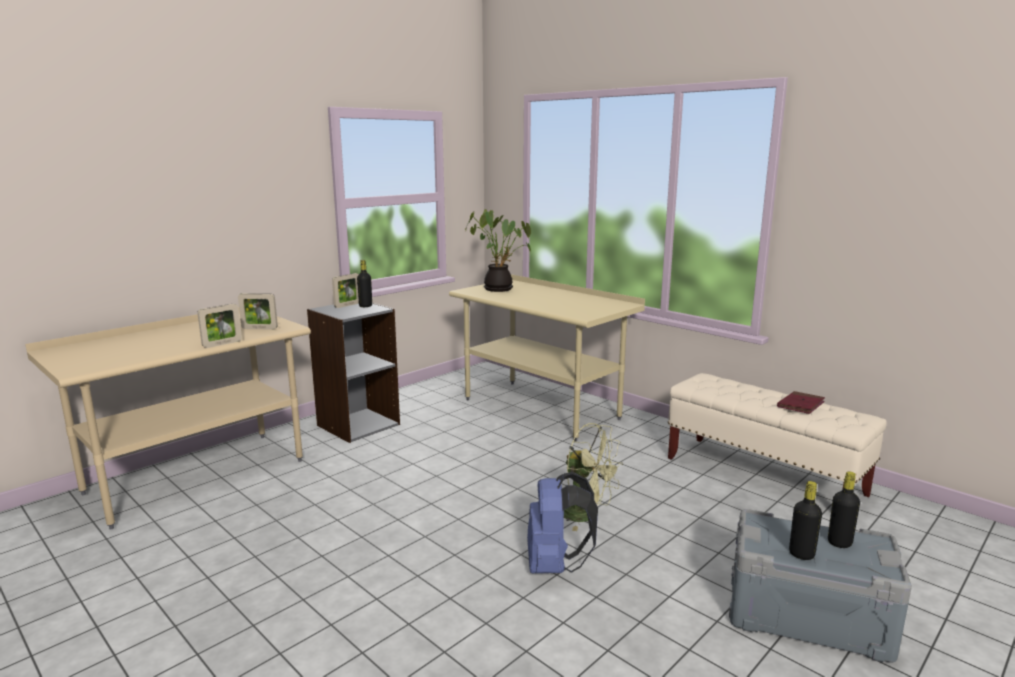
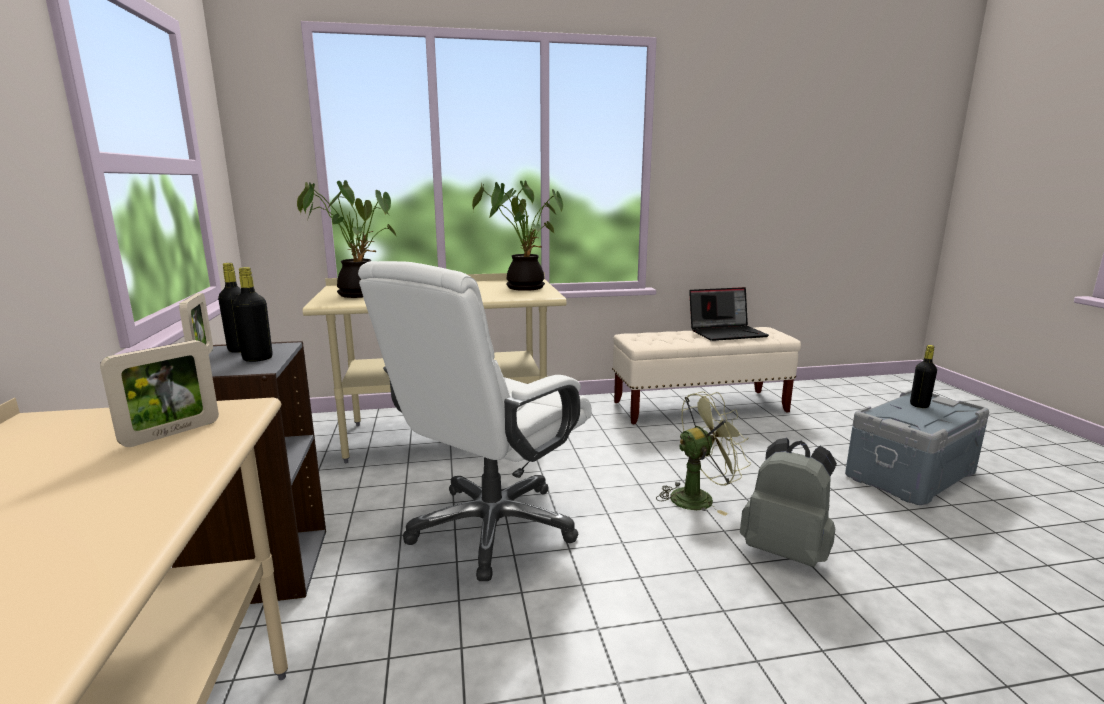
camera: 55 degrees left, 0 degrees up
picture frame [197,304,242,348] -> none
blue backpack [527,472,598,573] -> grey backpack [740,438,837,567]
red book [777,391,825,414] -> laptop [689,287,769,341]
black bottle [789,481,822,560] -> black bottle moved to [233,267,273,362]
none -> white office chair [358,261,592,581]
none -> potted plant [472,180,563,291]

